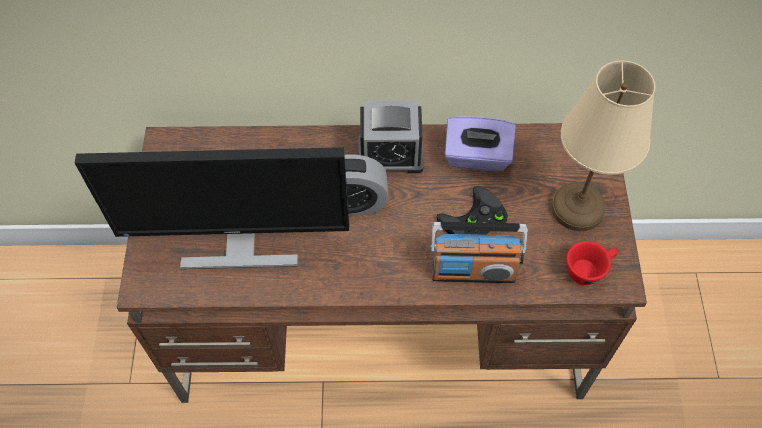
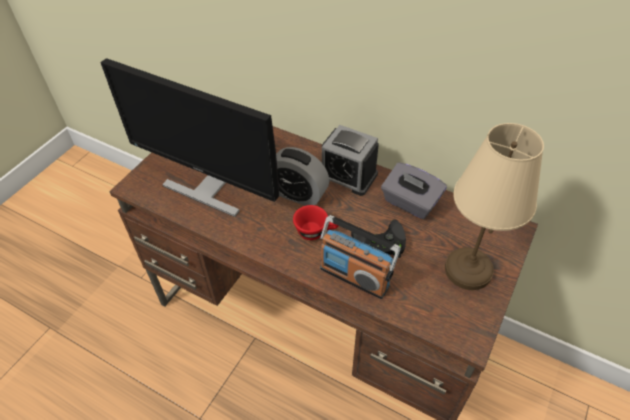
camera: 30 degrees right, 10 degrees down
purple tissue box [445,116,516,171] -> grey tissue box [381,162,447,219]
red cup [566,241,618,285] -> red cup moved to [293,205,338,240]

